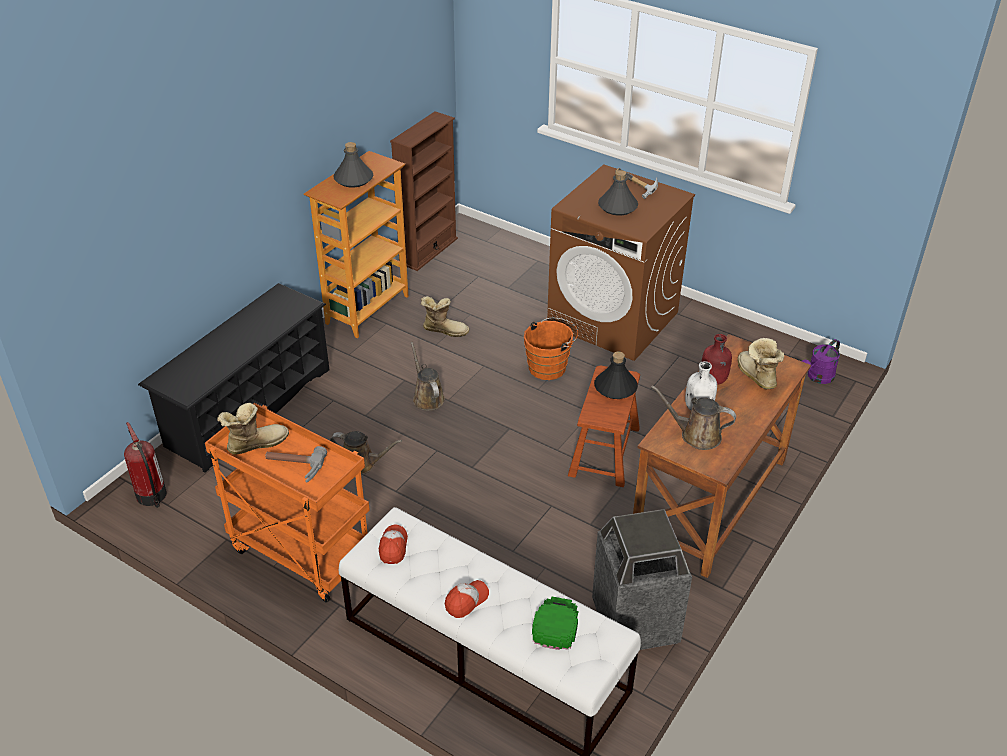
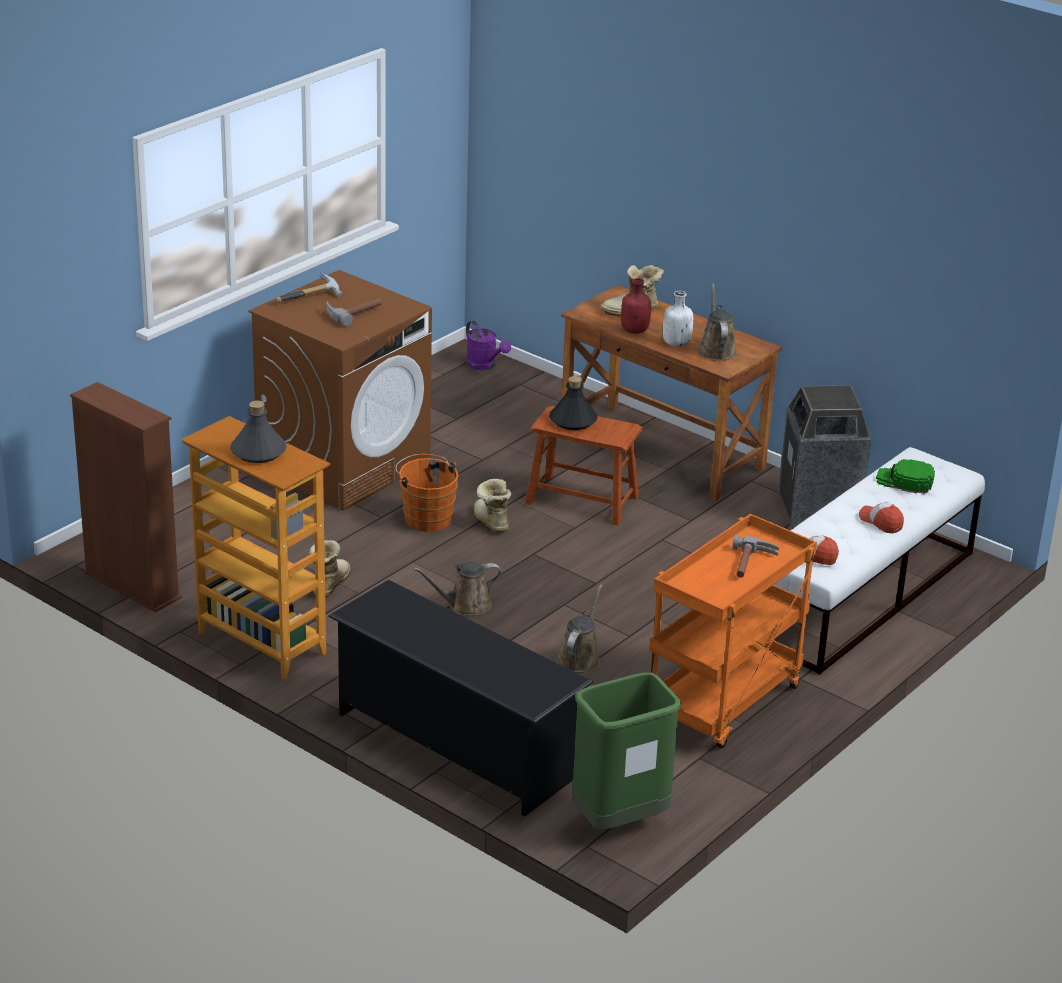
camera: 85 degrees left, 10 degrees down
fire extinguisher [124,422,167,508] -> green trash can [572,673,681,829]
boot [217,403,289,455] -> boot moved to [474,479,511,532]
grey bottle [598,170,638,216] -> hammer [326,298,382,327]
brown watering can [651,385,736,450] -> brown watering can turned 150 degrees clockwise [698,283,737,361]

